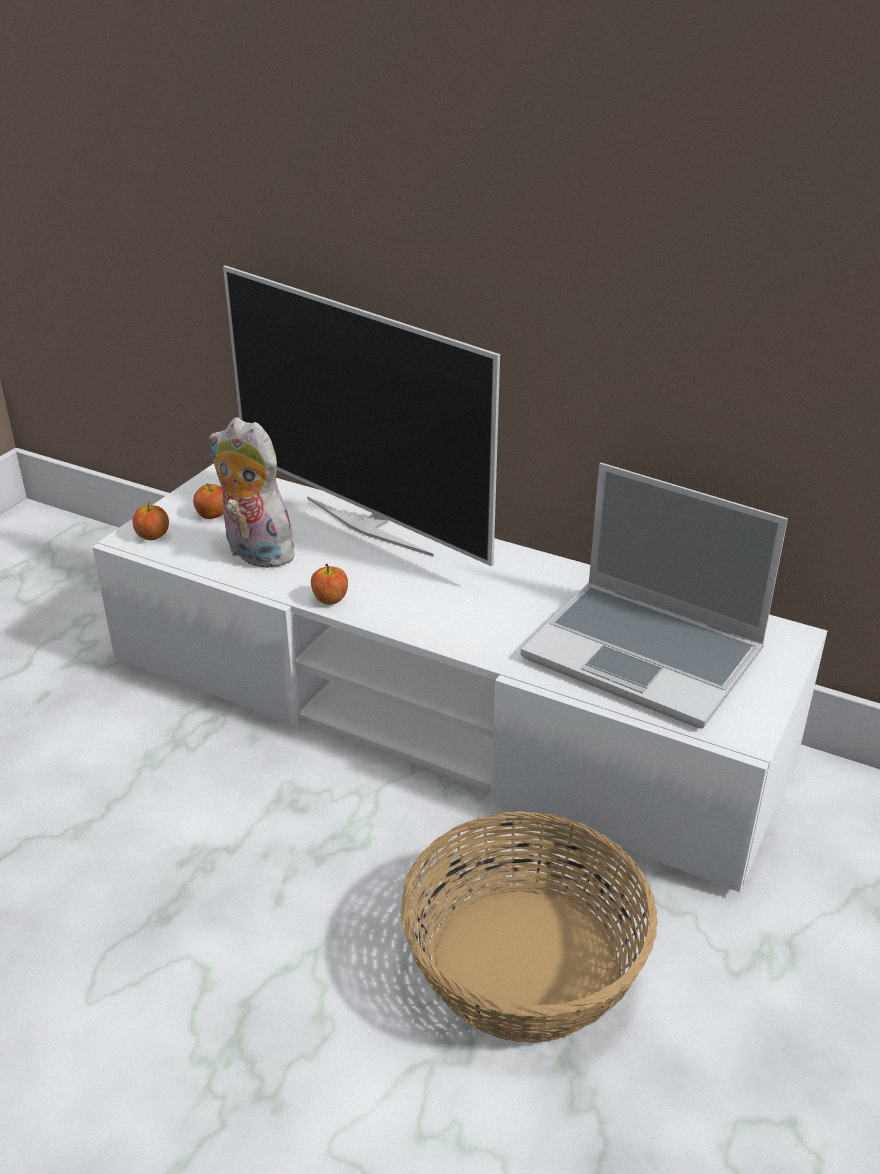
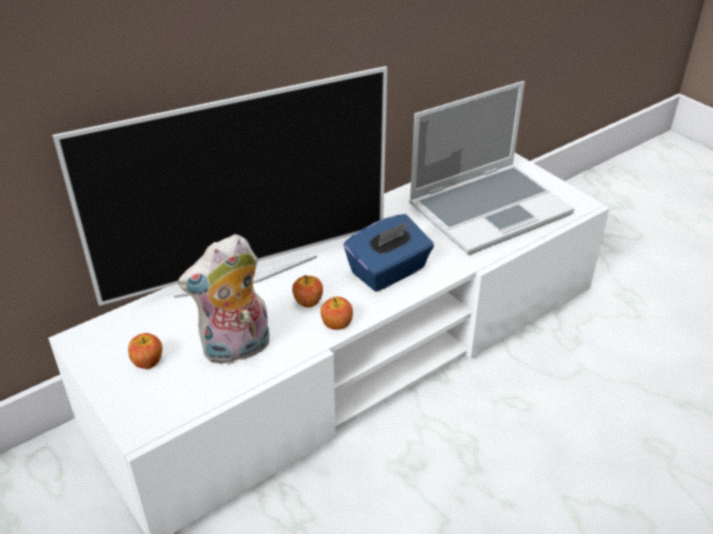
camera: 65 degrees left, 5 degrees up
apple [132,502,169,540] -> apple moved to [292,275,323,308]
basket [400,811,658,1043] -> none
none -> blue tissue box [344,214,434,292]

